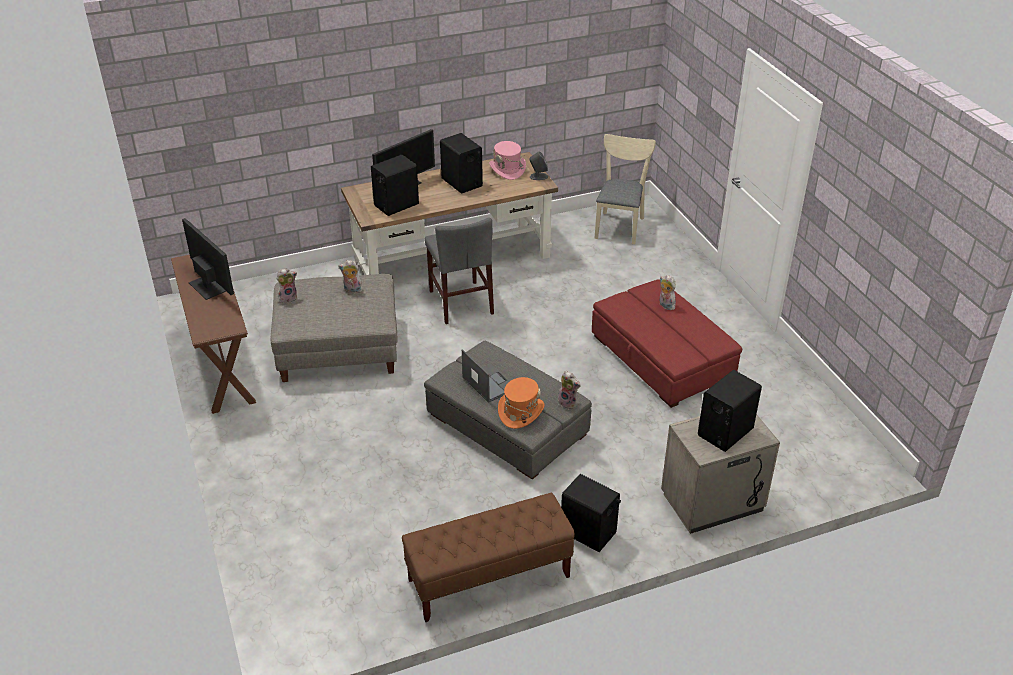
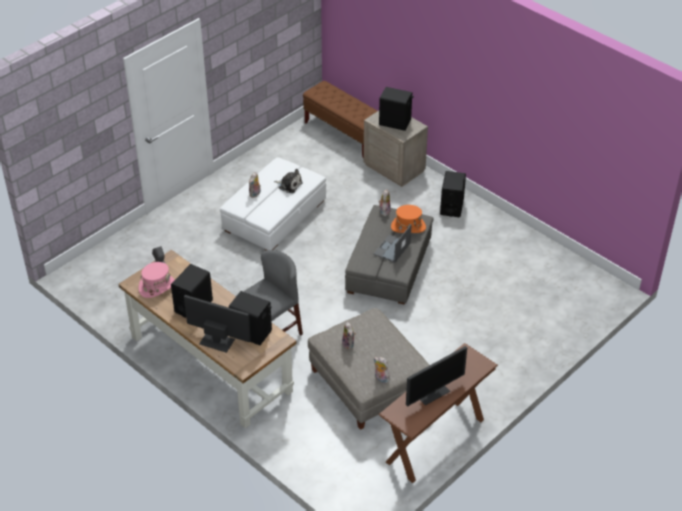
camera: 115 degrees left, 5 degrees up
monitor [182,218,234,300] -> monitor turned 150 degrees counterclockwise [406,346,467,407]
brown bench [402,493,575,622] -> brown bench moved to [303,81,377,157]
red ottoman [592,279,742,408] -> white ottoman [220,157,326,251]
beige chair [595,134,656,244] -> none
none -> plush toy [274,169,303,193]

